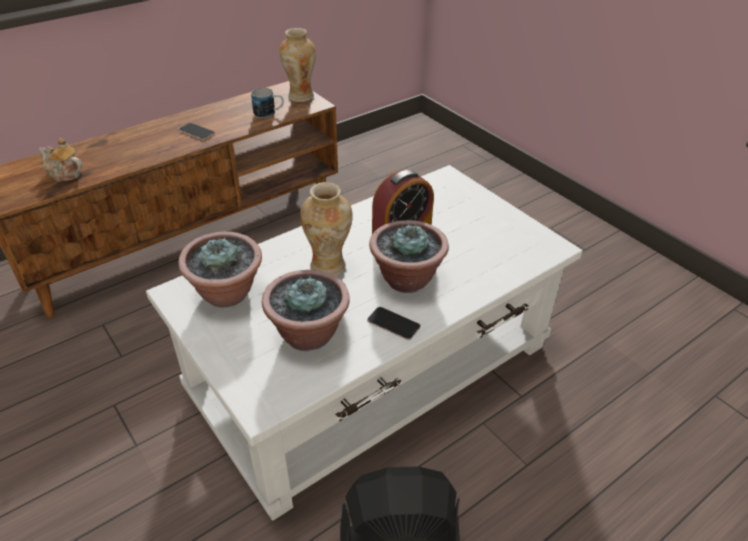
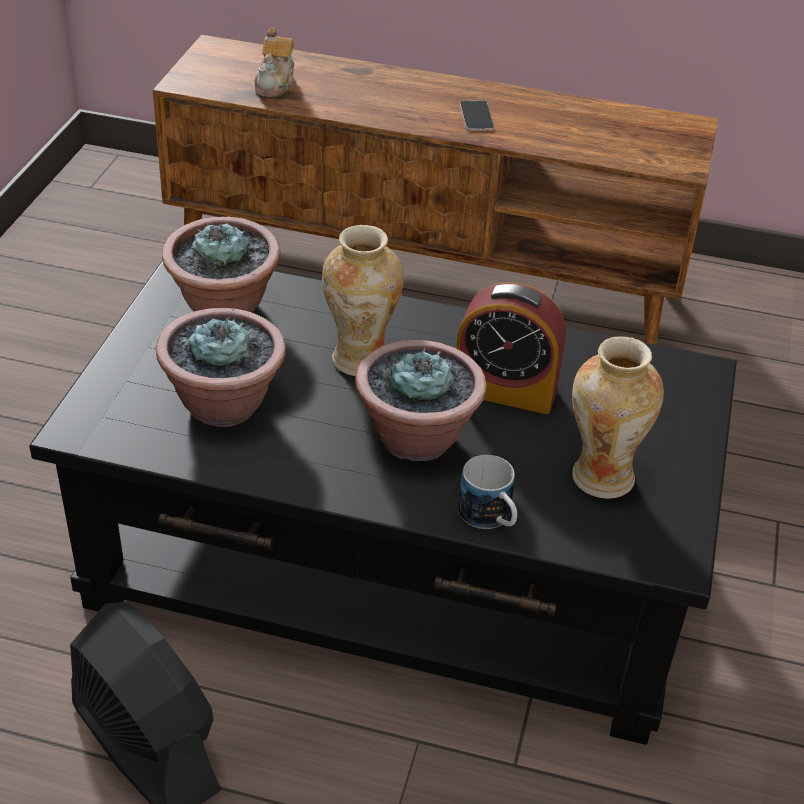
camera: 50 degrees right, 0 degrees up
teapot [39,138,82,182] -> teapot turned 150 degrees counterclockwise [254,27,296,97]
white coffee table [146,165,583,521] -> black coffee table [29,260,737,745]
mug [251,88,284,118] -> mug moved to [458,455,517,529]
vase [279,28,316,102] -> vase moved to [572,336,664,499]
phone [367,307,421,340] -> none

